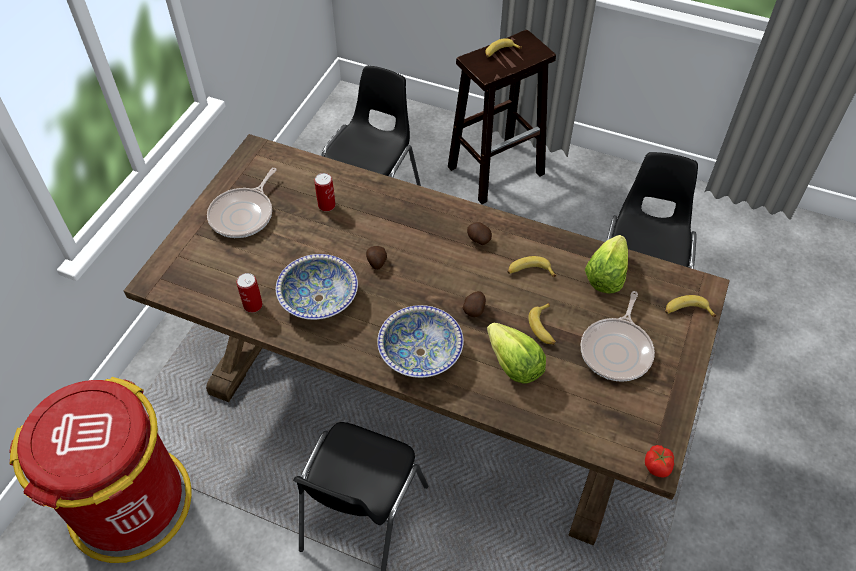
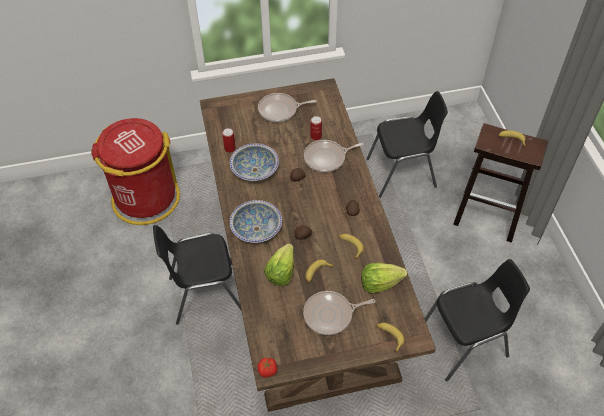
camera: 55 degrees right, 0 degrees up
none -> frying pan [304,140,364,172]

